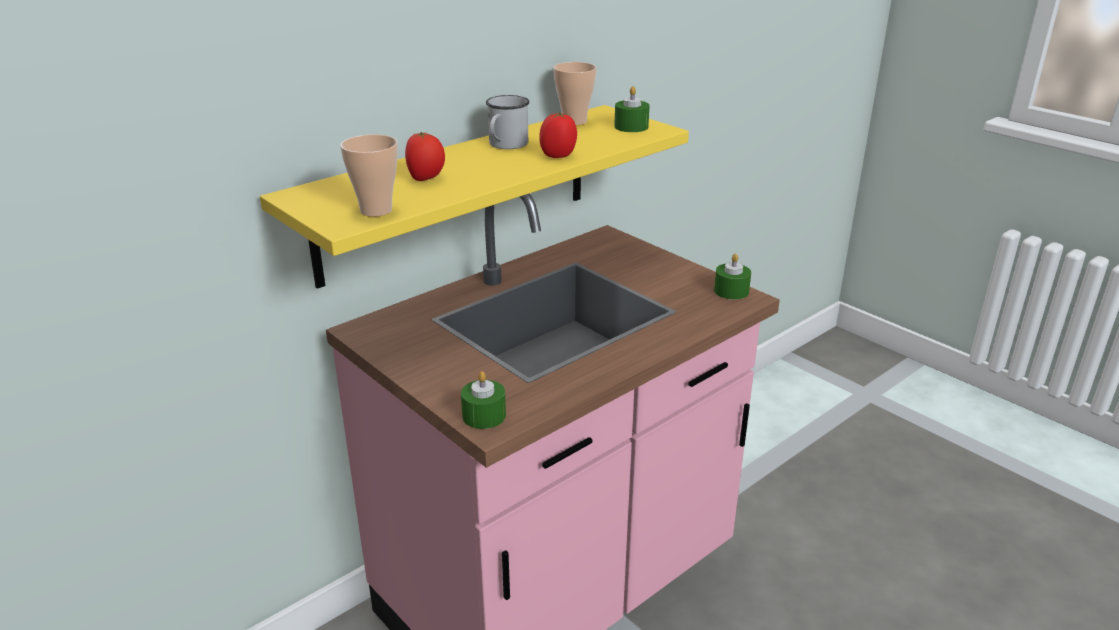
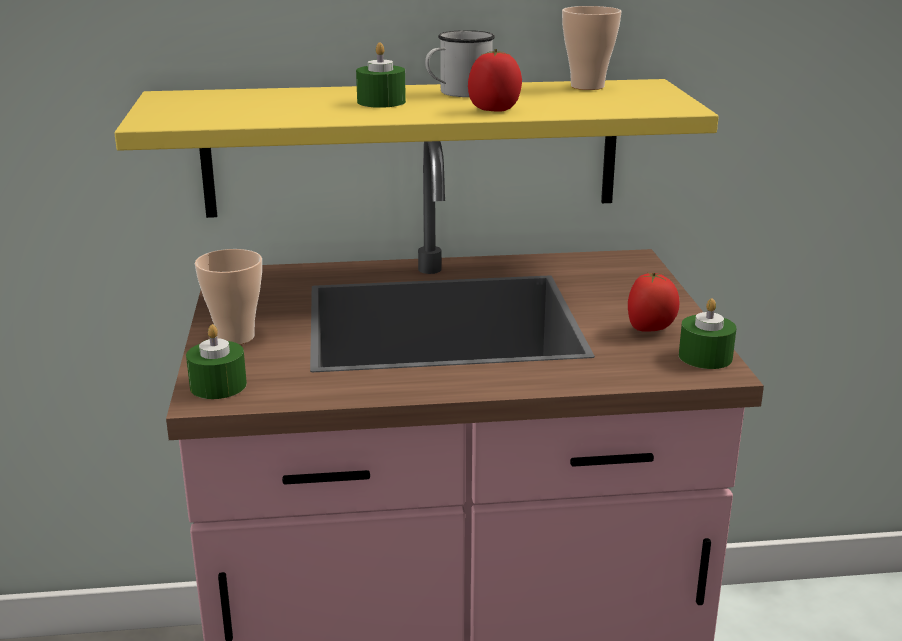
camera: 35 degrees right, 5 degrees down
cup [340,134,398,217] -> cup moved to [195,249,262,344]
tomato [405,132,445,181] -> tomato moved to [628,273,680,332]
green candle [614,86,650,132] -> green candle moved to [356,42,406,108]

